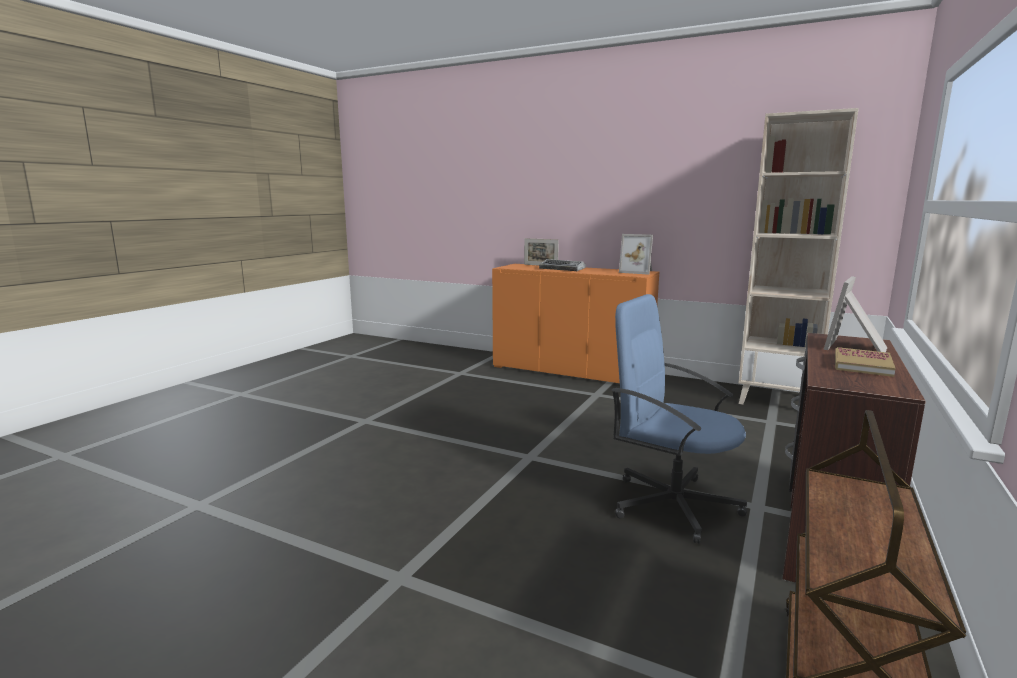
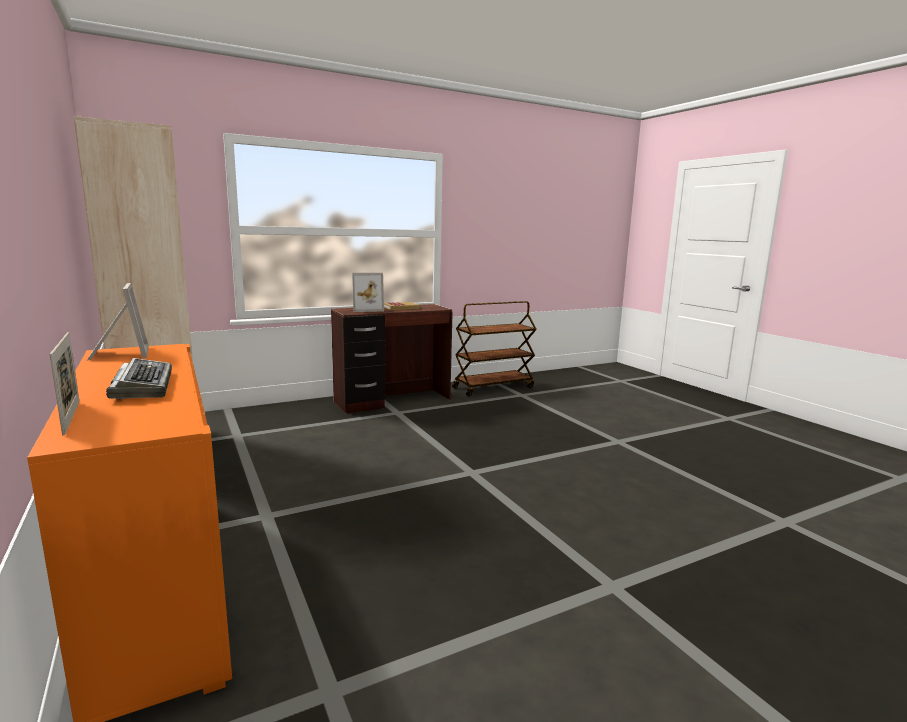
camera: 145 degrees left, 0 degrees up
blue office chair [611,294,747,544] -> none

